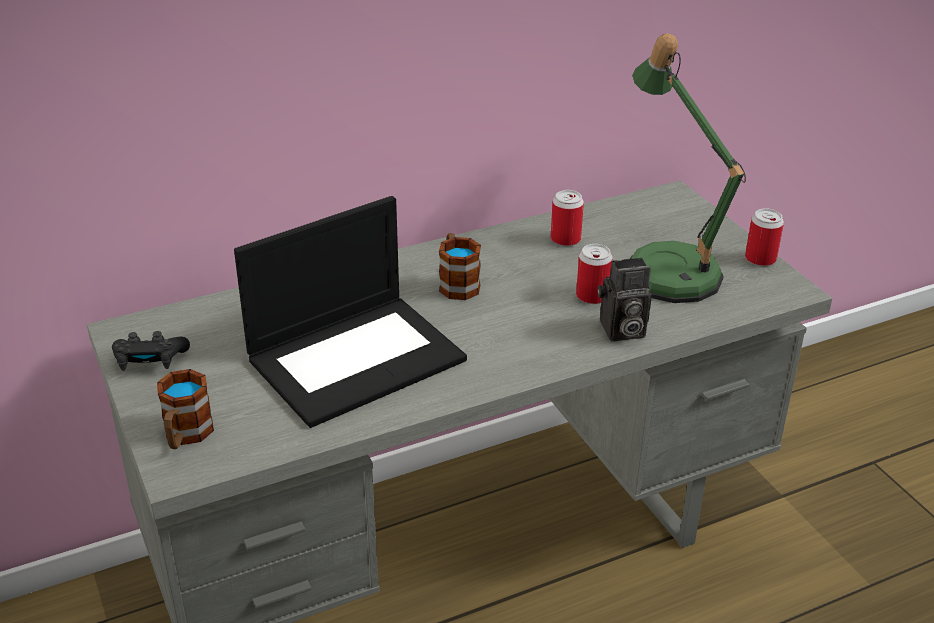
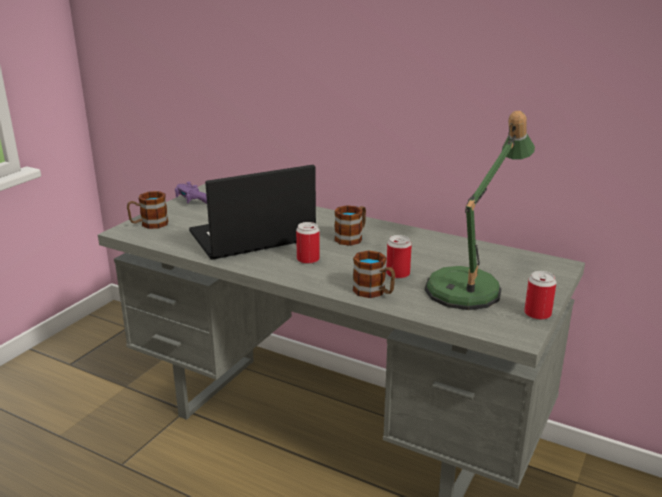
camera: 55 degrees right, 10 degrees down
black game controller [112,331,190,371] -> purple game controller [175,182,207,204]
laptop [234,196,467,428] -> laptop turned 135 degrees clockwise [189,165,316,260]
can [551,190,584,246] -> can moved to [296,222,320,264]
camera [597,257,652,341] -> mug [353,250,395,298]

